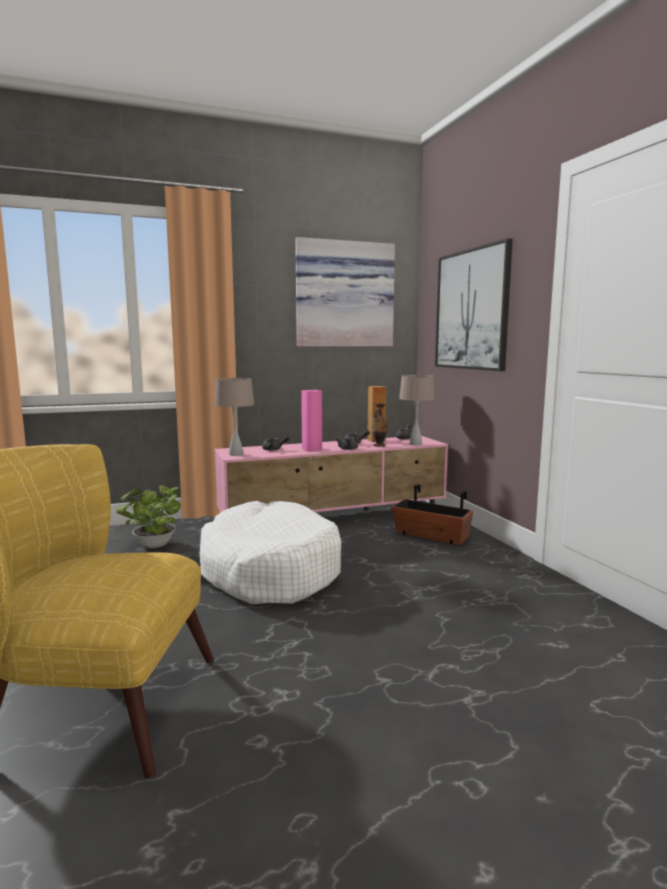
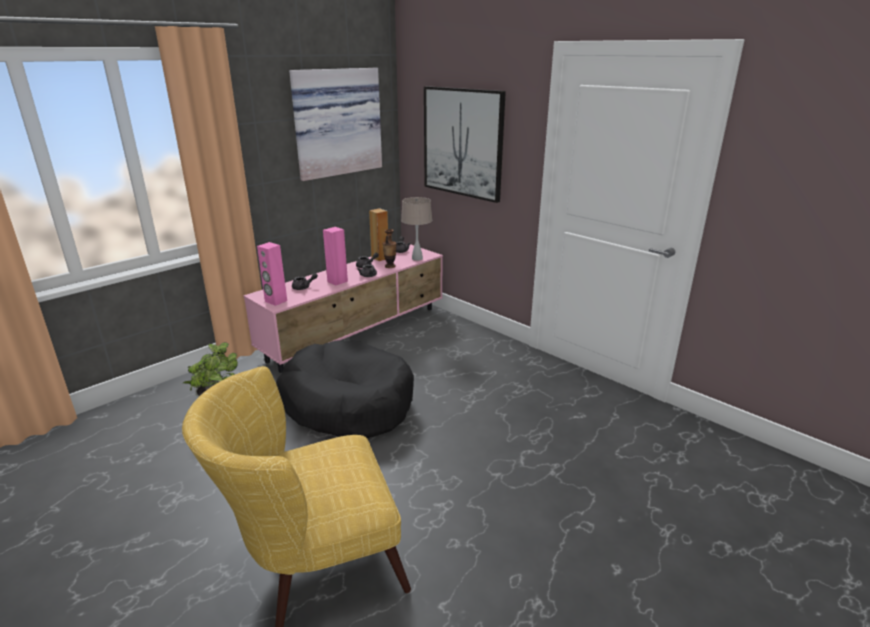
camera: 25 degrees left, 15 degrees up
white dog bed [199,501,341,604] -> black dog bed [276,340,414,438]
beige table lamp [215,377,254,456] -> pink speaker [257,242,287,306]
planter [392,484,473,545] -> none

